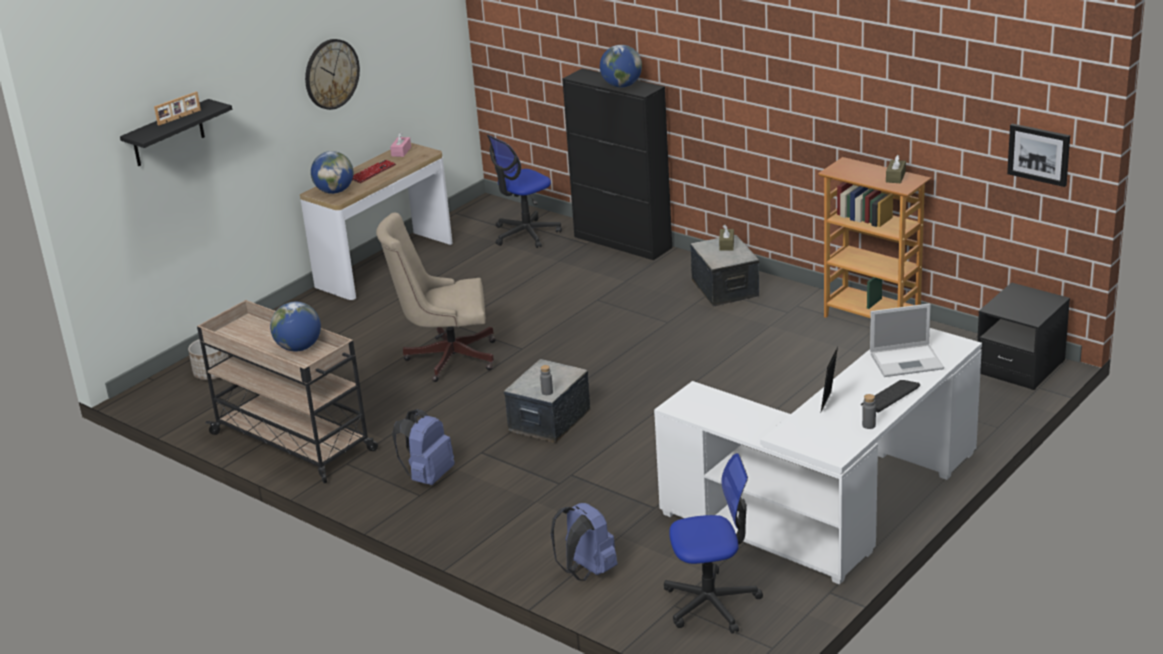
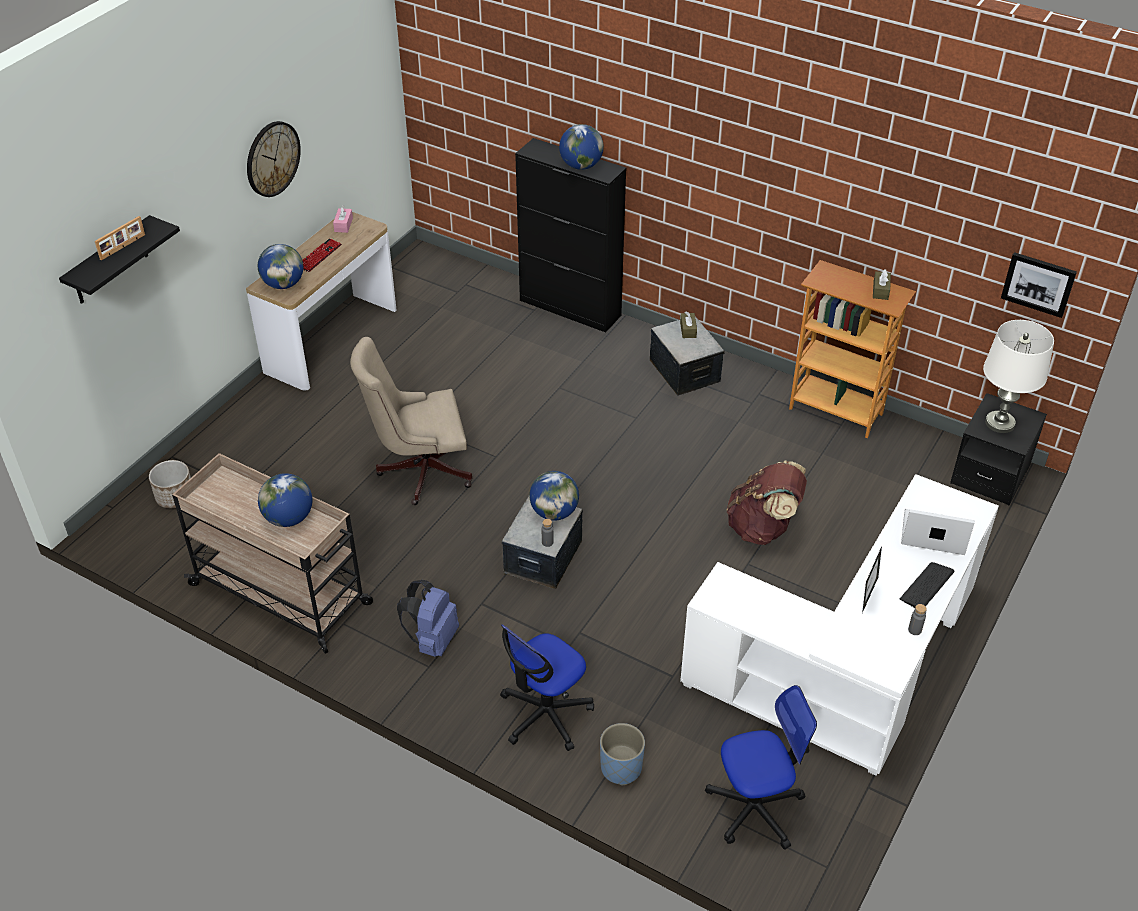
camera: 10 degrees left, 15 degrees up
office chair [487,135,562,248] -> office chair moved to [500,624,594,751]
blue backpack [551,503,618,581] -> blue planter [600,723,645,785]
laptop [870,303,944,377] -> laptop turned 150 degrees counterclockwise [901,509,975,555]
none -> globe [529,471,579,521]
none -> brown backpack [727,460,807,545]
none -> white table lamp [983,320,1054,433]

